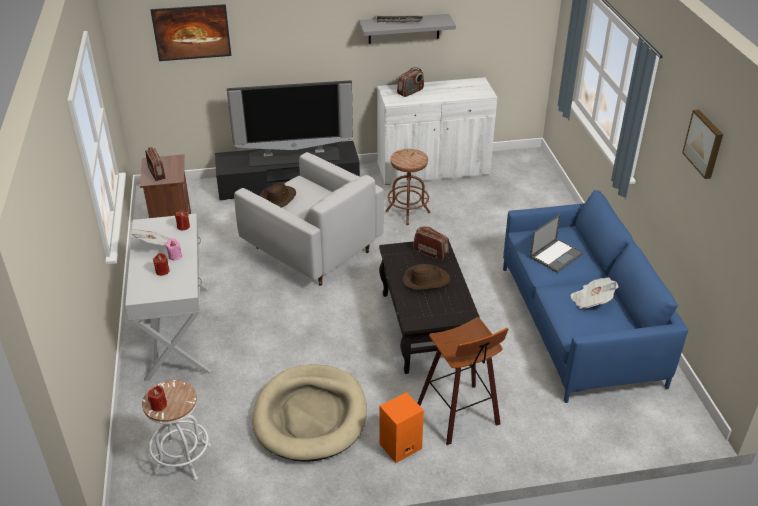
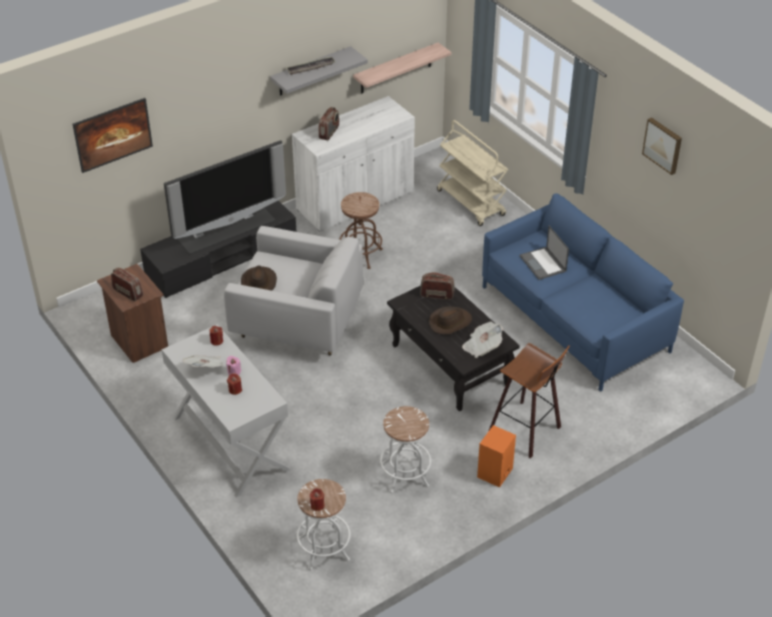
camera: 25 degrees left, 5 degrees up
beige dog bed [252,365,367,462] -> white stool [380,406,431,493]
laptop [530,214,583,273] -> laptop turned 135 degrees clockwise [520,226,569,280]
newspaper [570,277,618,309] -> newspaper moved to [462,321,503,358]
none -> shelf [353,43,452,93]
none -> beige cart [437,120,508,226]

